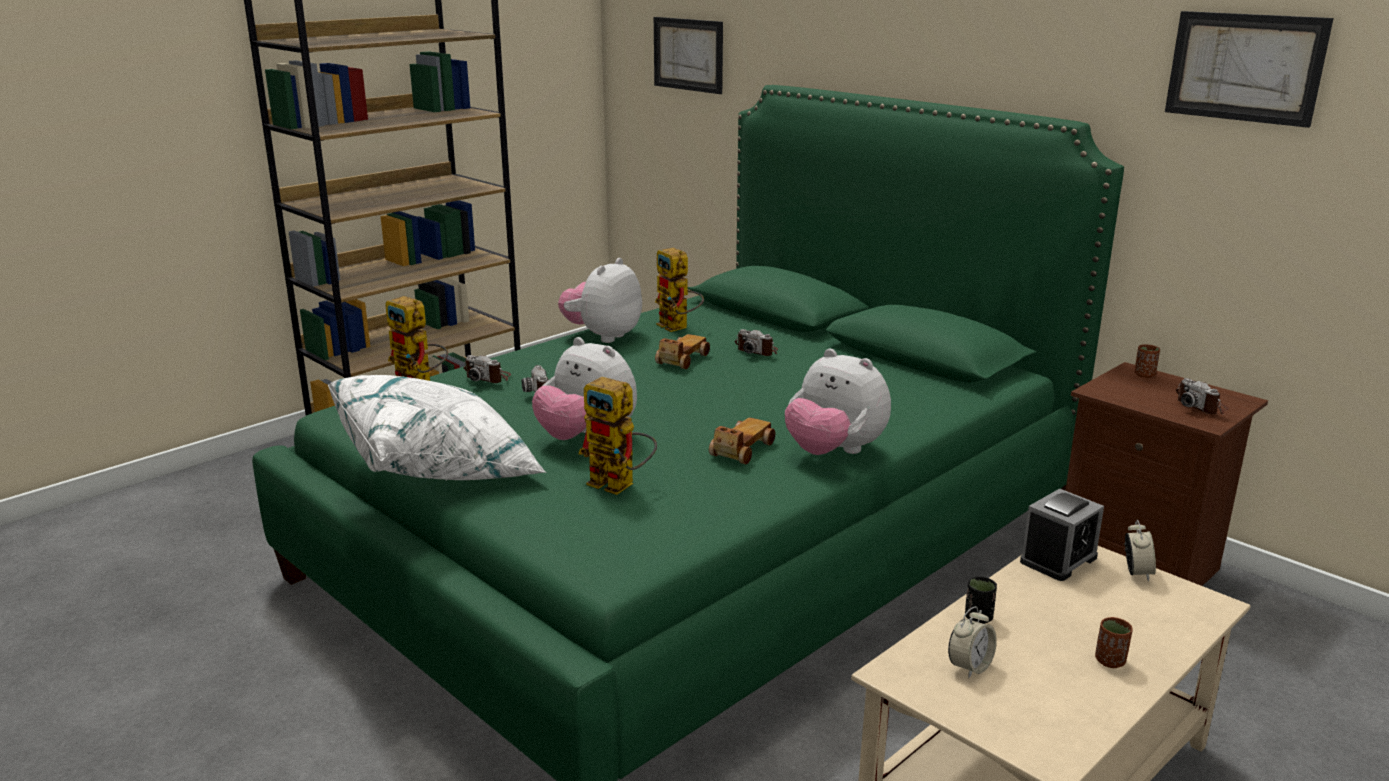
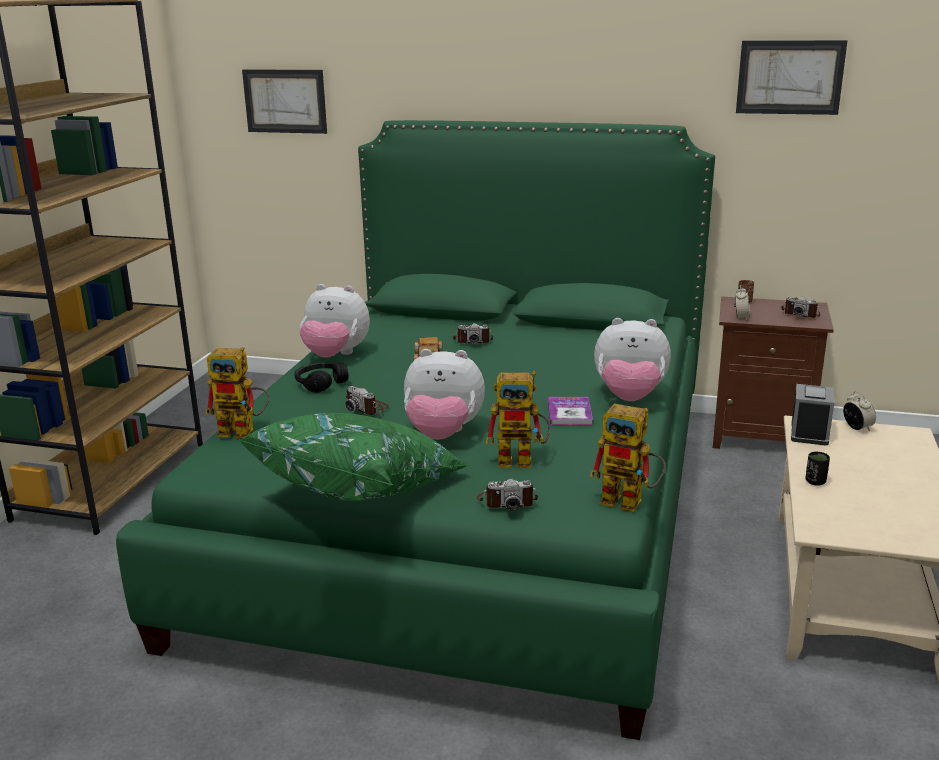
camera: 30 degrees left, 0 degrees up
white pillow [328,375,547,480] -> green pillow [239,413,470,501]
camera [463,355,511,383] -> camera moved to [477,478,538,511]
plush toy [558,258,642,343] -> plush toy turned 75 degrees counterclockwise [300,284,370,358]
toy robot [655,248,704,332] -> toy robot moved to [590,404,666,512]
toy car [709,418,776,464] -> book [548,397,593,425]
alarm clock [948,606,997,678] -> alarm clock moved to [734,285,750,321]
brown cup [1095,617,1133,668] -> none
none -> black headphones [294,362,349,393]

